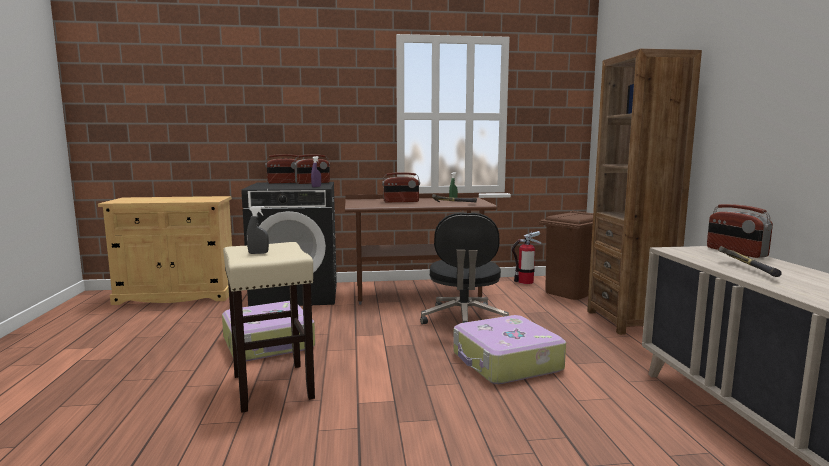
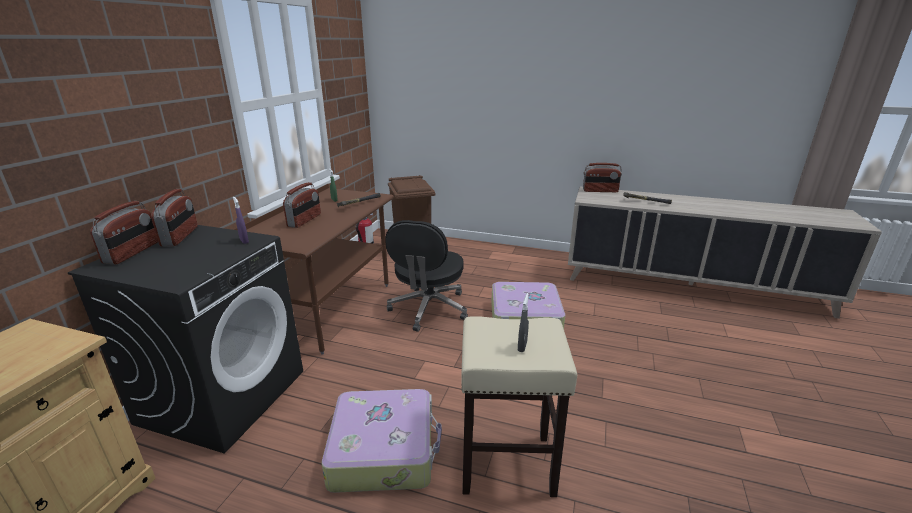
camera: 65 degrees left, 15 degrees up
black office chair [420,213,509,324] -> black office chair turned 75 degrees clockwise [385,220,468,332]
brown bookcase [587,49,702,335] -> none

